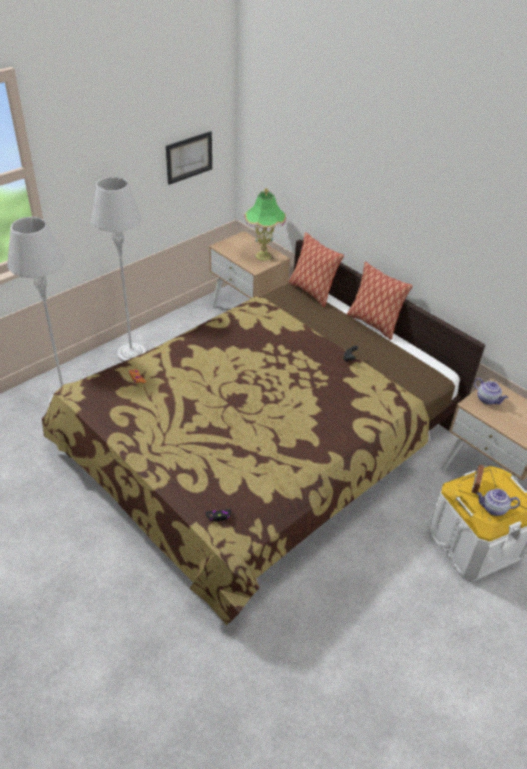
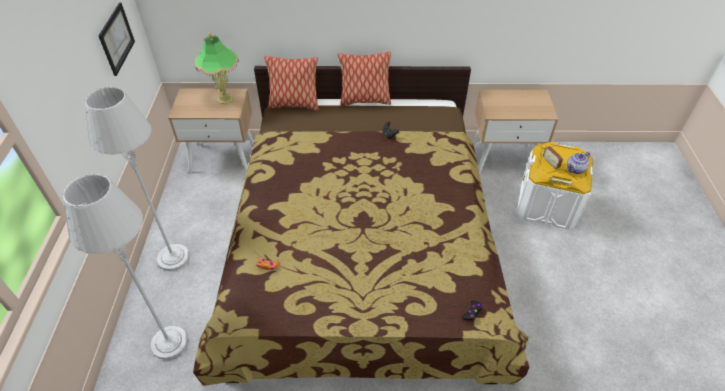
camera: 45 degrees left, 5 degrees up
teapot [474,378,508,405] -> none

